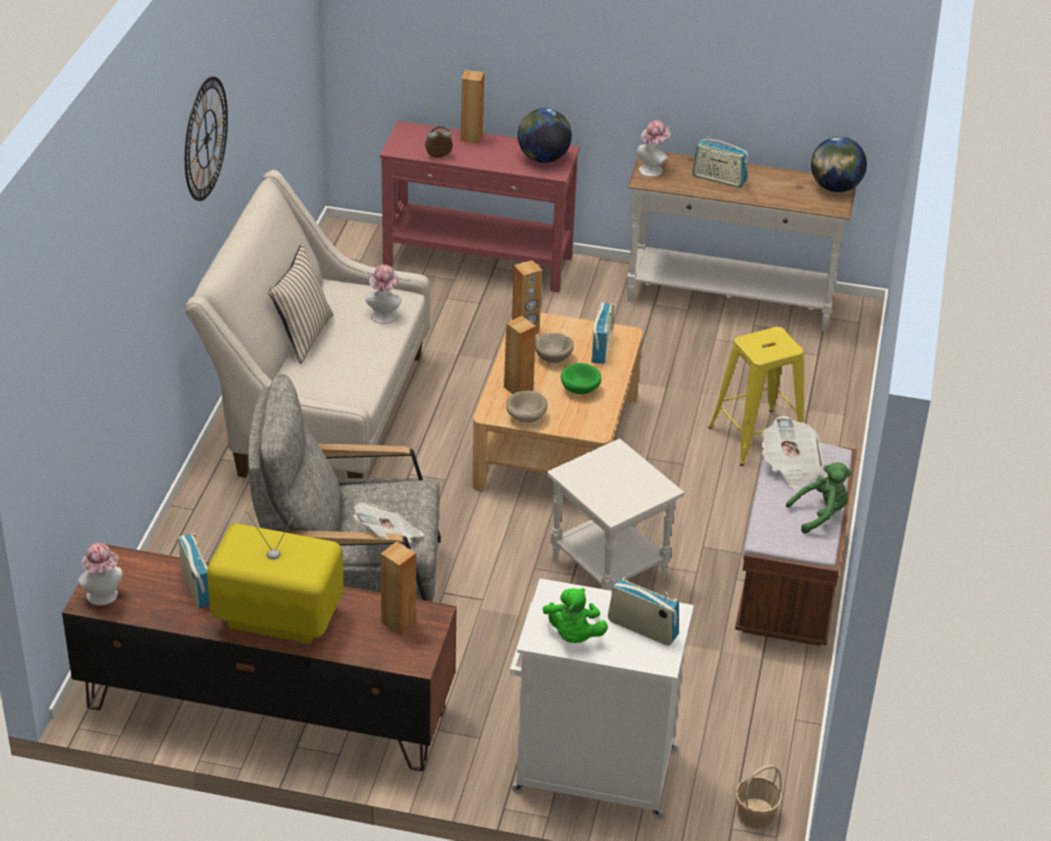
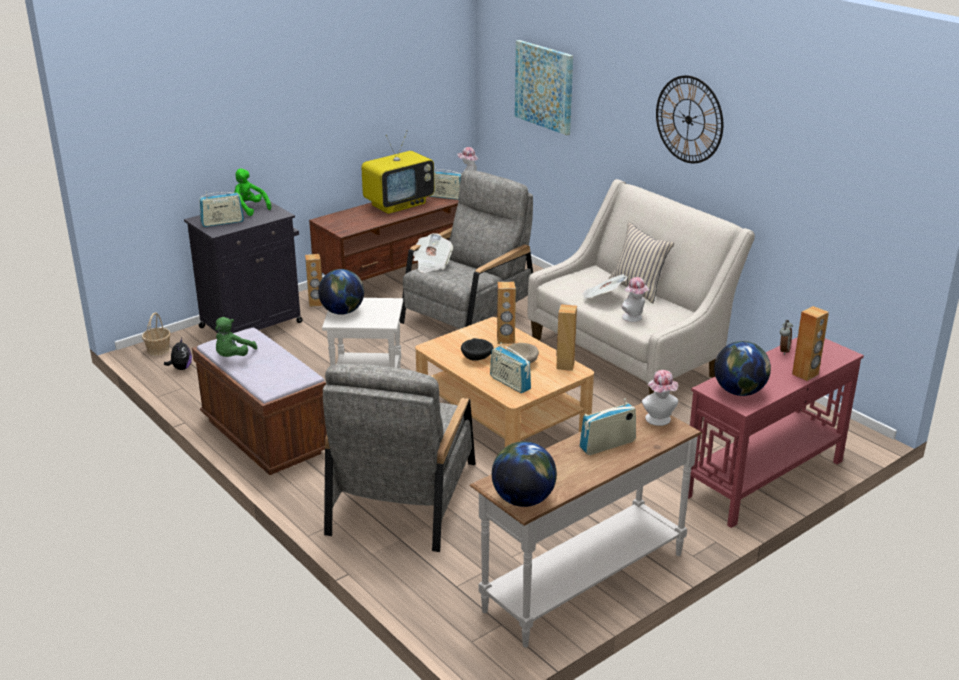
camera: 130 degrees right, 10 degrees down
brown speaker [381,541,416,635] -> brown speaker moved to [305,254,323,307]
beige bowl [506,391,547,423] -> none
white cabinet [510,578,694,819] -> black cabinet [184,198,303,333]
green bowl [561,363,601,394] -> black bowl [461,338,494,361]
yellow stool [708,327,804,466] -> grey armchair [323,364,475,552]
newspaper [762,416,823,489] -> newspaper moved to [582,274,627,300]
none -> plush toy [164,338,192,370]
none -> globe [318,269,364,315]
none -> picture [515,40,573,135]

